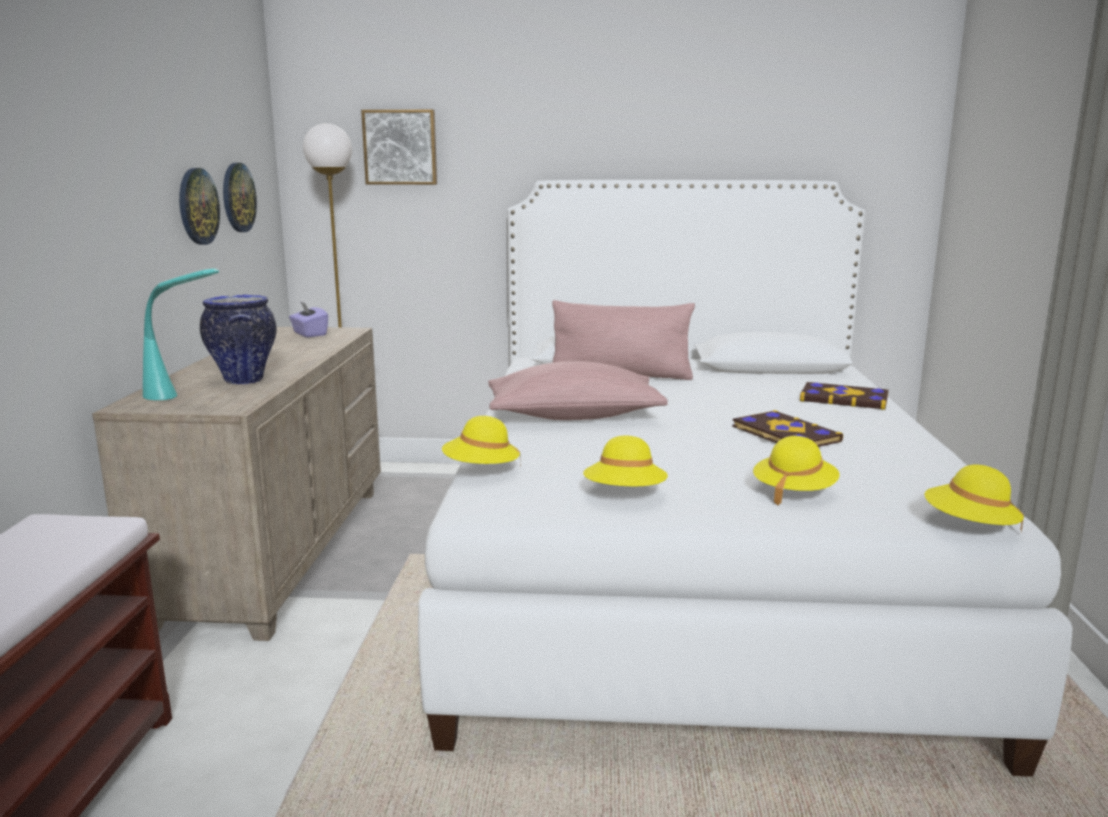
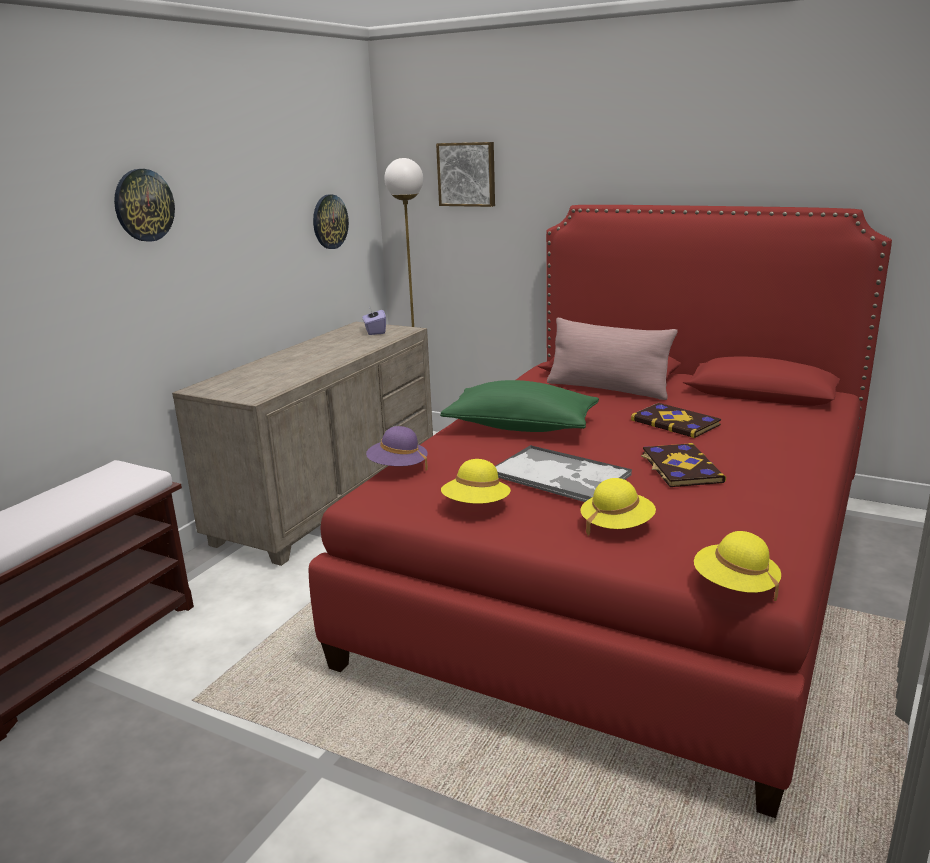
camera: 25 degrees right, 5 degrees up
turquoise table lamp [143,268,219,400] -> none
wall clock [179,168,220,245] -> wall clock moved to [114,169,175,242]
vase [200,295,277,385] -> none
white bed [418,180,1072,777] -> red bed [309,205,892,818]
yellow hat [442,416,521,468] -> purple hat [366,426,428,471]
pink pillow [488,361,668,420] -> green pillow [440,380,599,432]
book [800,382,889,410] -> book moved to [631,403,721,438]
none -> tray [495,445,632,502]

